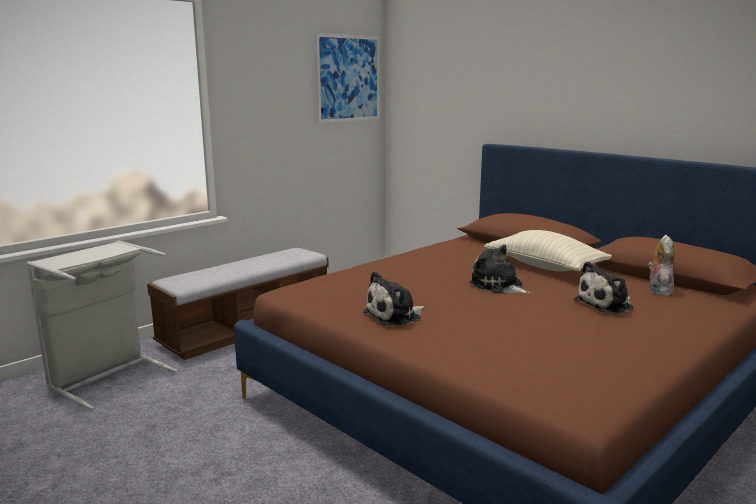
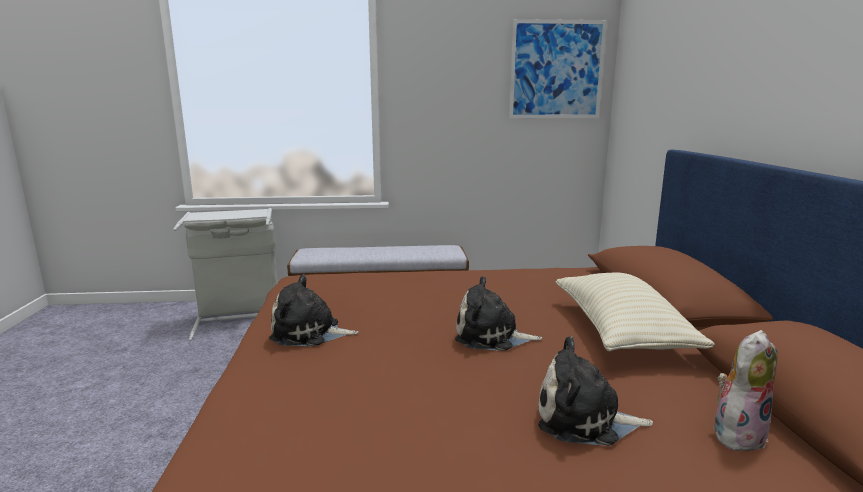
camera: 40 degrees right, 0 degrees up
plush toy [469,245,530,294] -> plush toy turned 75 degrees counterclockwise [455,276,542,351]

